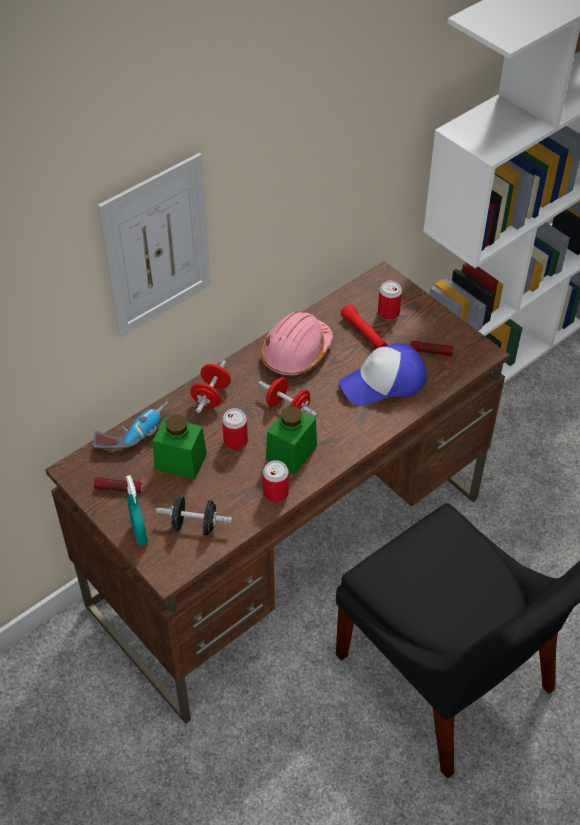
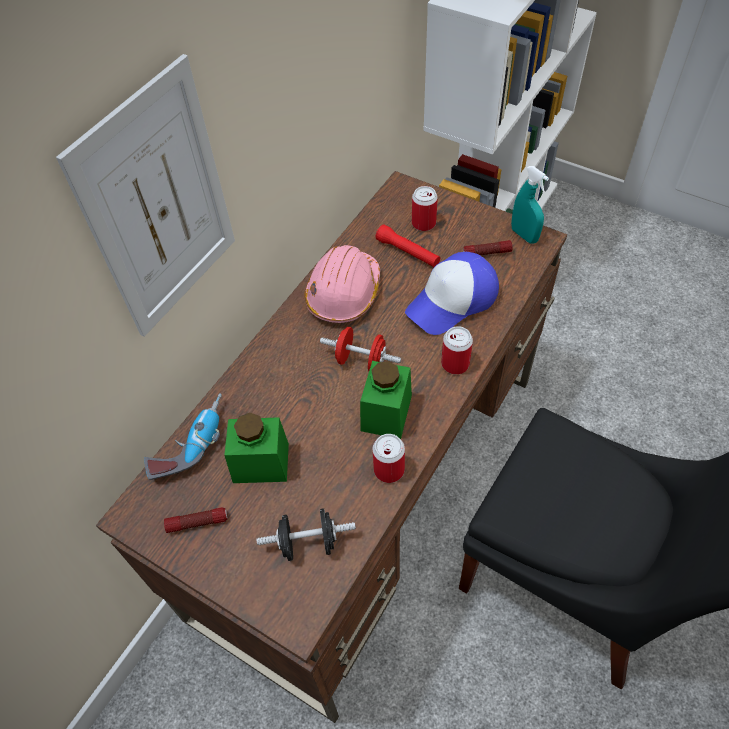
camera: 15 degrees left, 5 degrees up
turquoise spray bottle [126,475,148,546] -> turquoise spray bottle moved to [511,166,549,244]
red dumbbell [190,360,231,413] -> none
can [222,408,248,450] -> can moved to [441,326,473,374]

